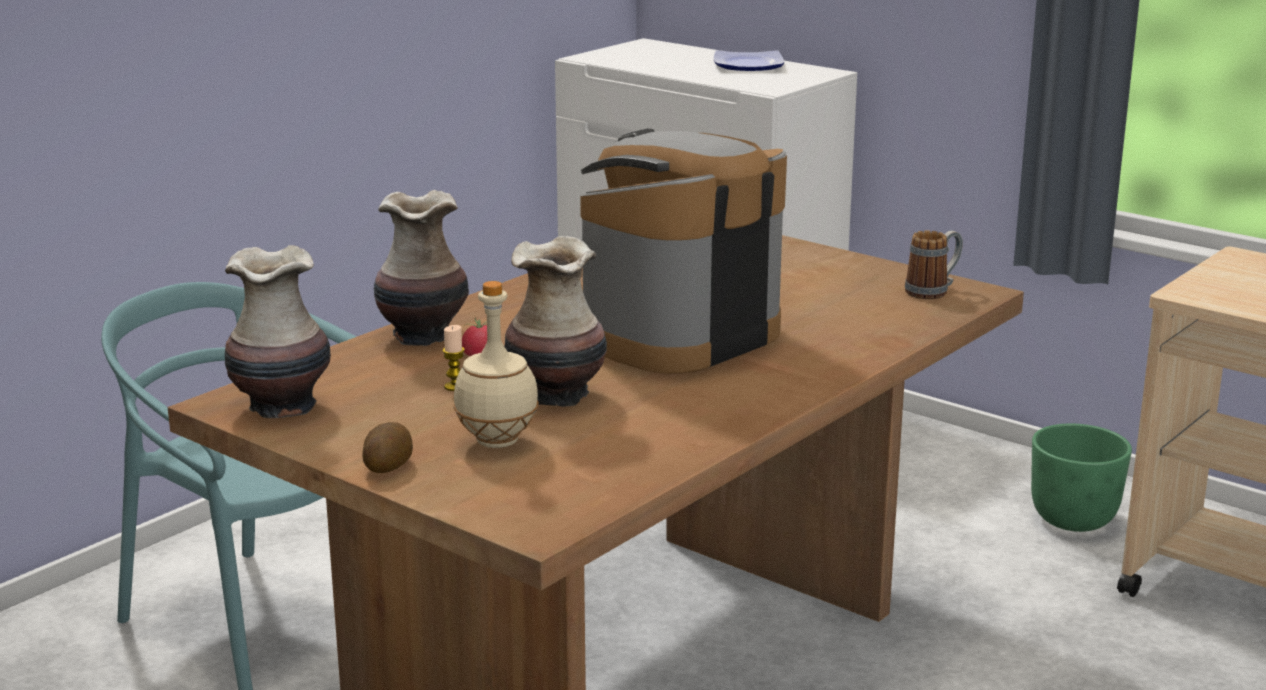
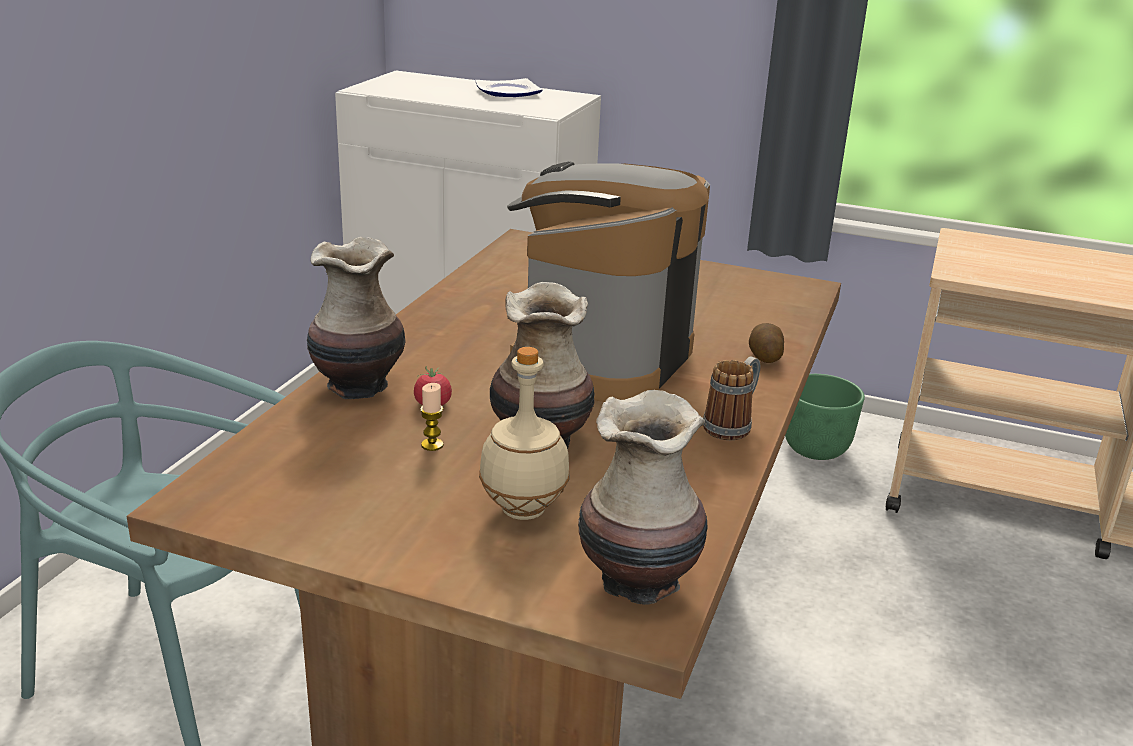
camera: 20 degrees left, 5 degrees up
vase [225,245,331,418] -> vase moved to [578,390,707,605]
potato [362,422,413,473] -> potato moved to [749,323,784,363]
mug [905,230,963,299] -> mug moved to [703,356,760,440]

